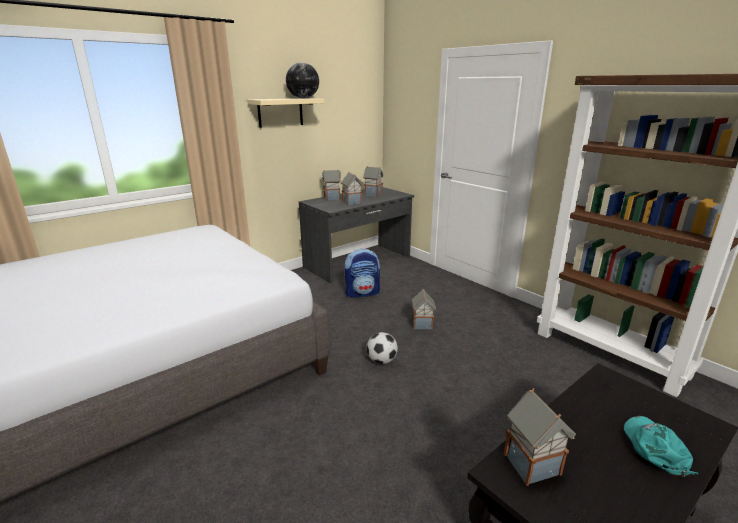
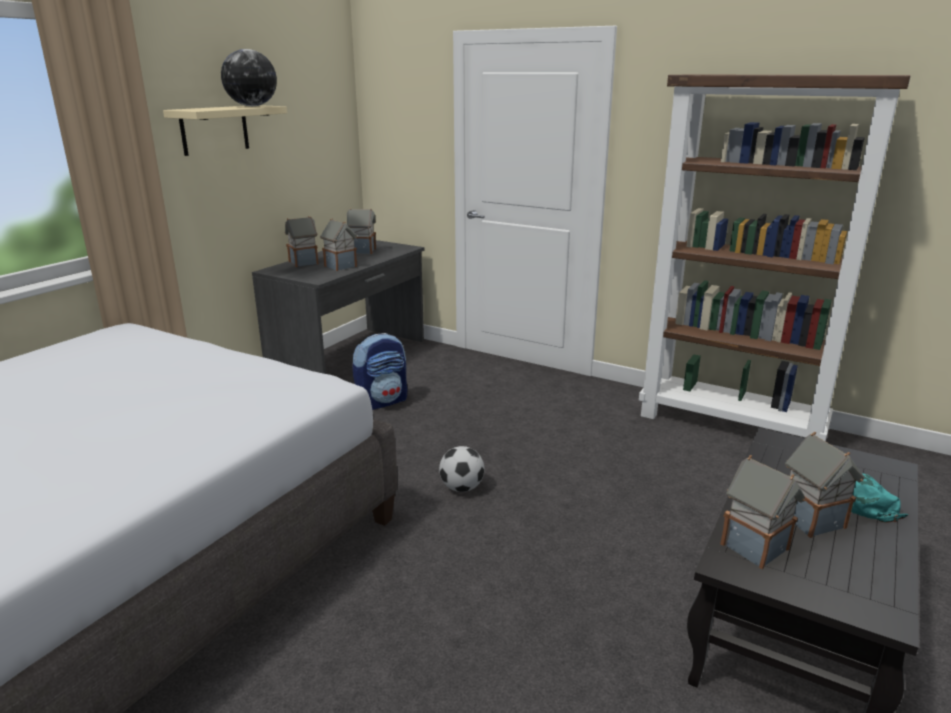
camera: 20 degrees left, 0 degrees up
toy house [412,288,436,330] -> toy house moved to [785,432,864,538]

